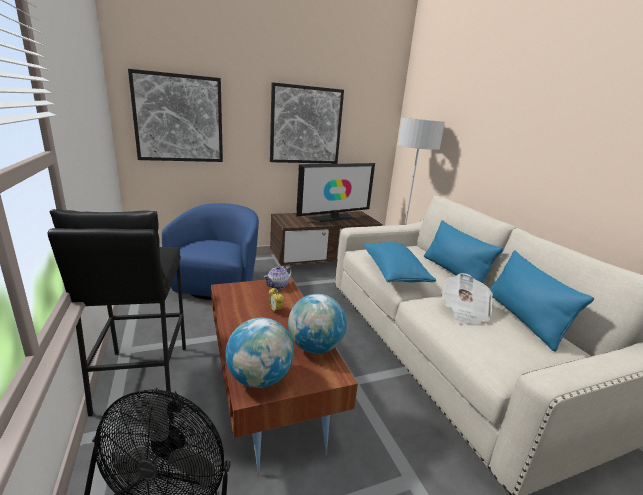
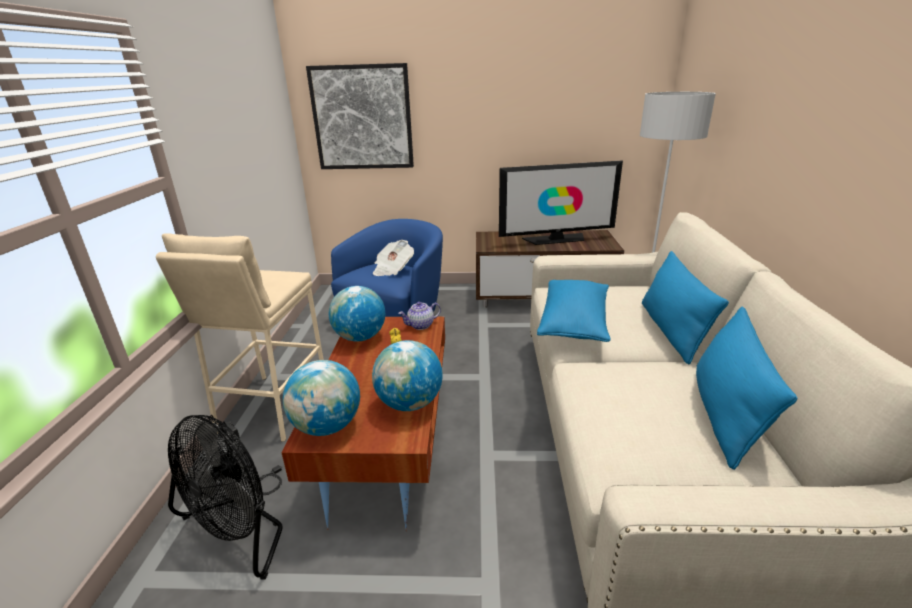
camera: 25 degrees right, 5 degrees up
black stool [48,209,186,417] -> beige stool [156,233,324,442]
picture [270,82,344,164] -> none
newspaper [441,273,493,325] -> newspaper moved to [373,240,414,276]
none -> globe [329,286,385,342]

